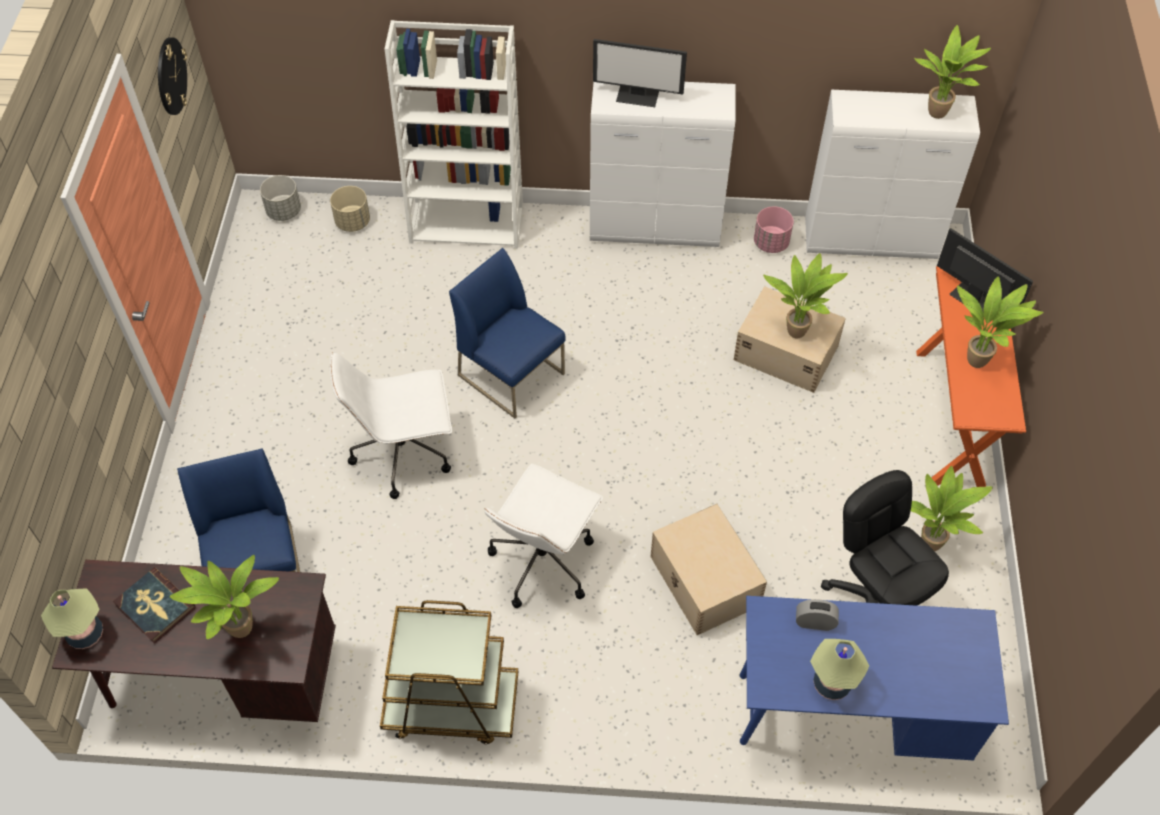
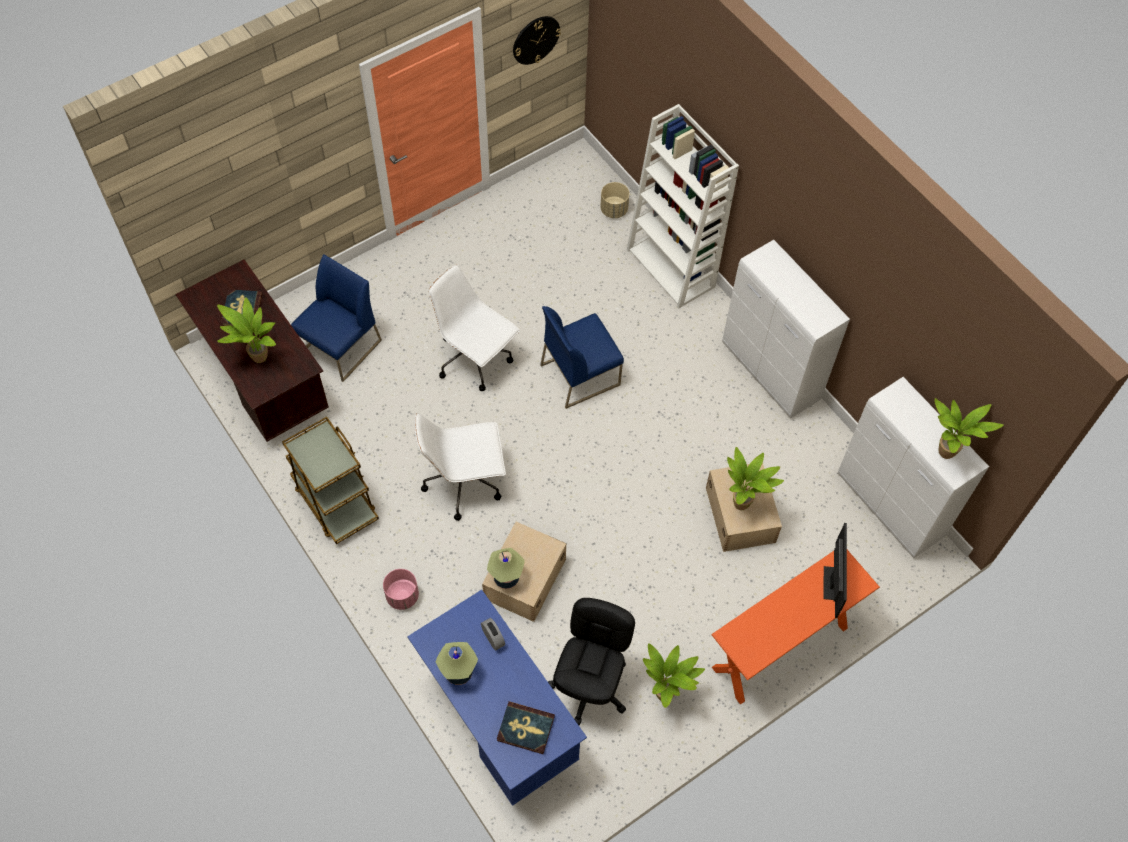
camera: 50 degrees right, 5 degrees up
table lamp [41,589,103,649] -> table lamp moved to [487,548,525,589]
grey planter [260,175,301,221] -> none
blue chair [449,248,566,419] -> blue chair turned 120 degrees counterclockwise [540,306,624,409]
monitor [593,39,687,107] -> none
pink planter [754,206,794,253] -> pink planter moved to [383,569,419,610]
potted plant [957,277,1043,368] -> none
none -> book [497,701,555,754]

